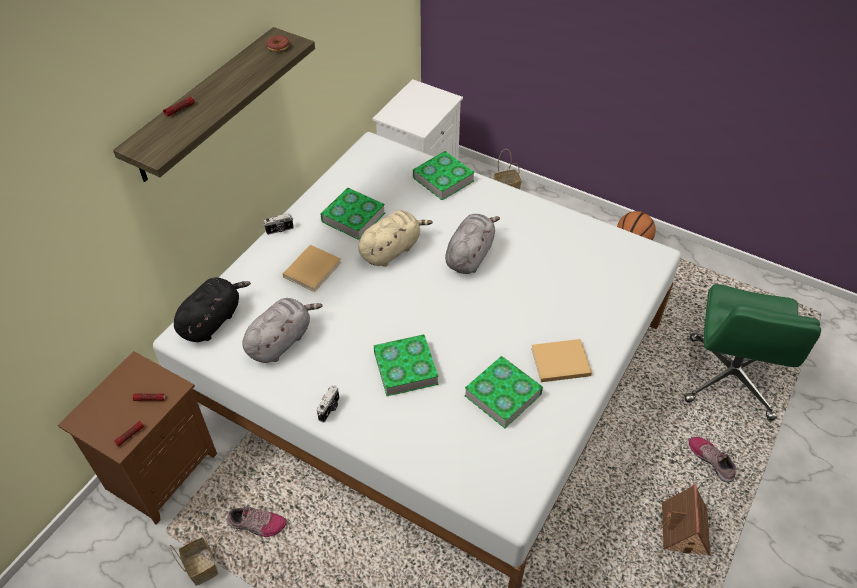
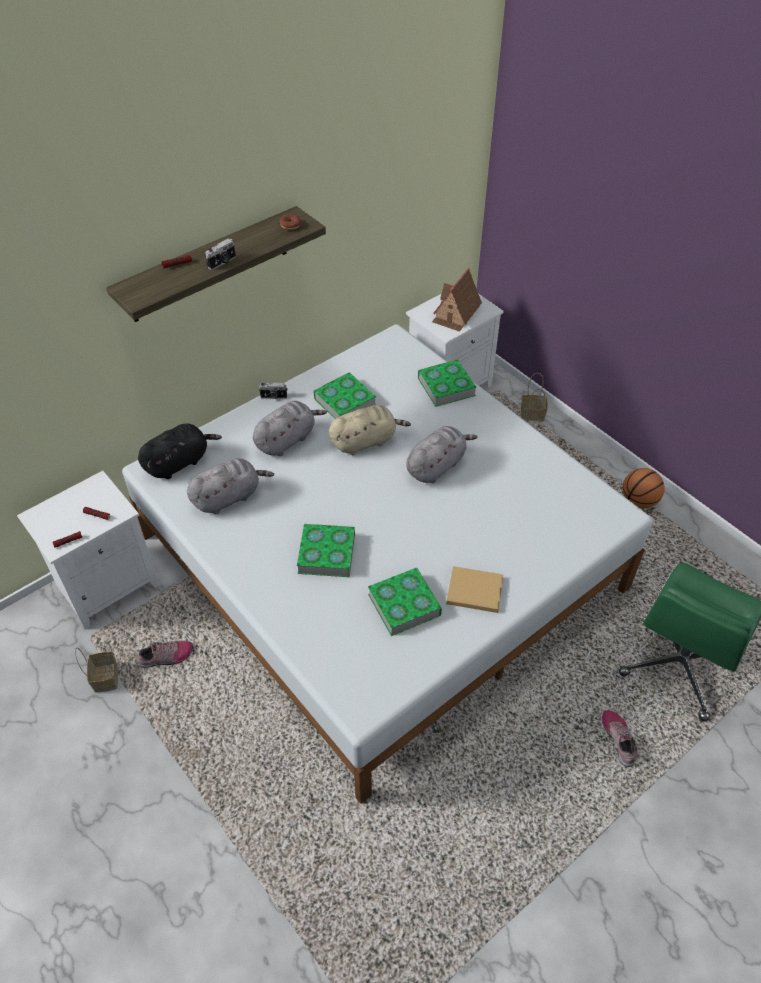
camera: 20 degrees right, 0 degrees up
brown nightstand [58,351,217,525] -> white nightstand [17,471,160,629]
shoe [227,506,287,537] -> shoe turned 45 degrees counterclockwise [137,641,193,668]
beige book [283,245,342,292] -> grey plush toy [253,401,327,456]
camera [317,385,340,423] -> camera moved to [205,238,236,270]
toy house [660,484,711,556] -> toy house moved to [432,268,482,332]

